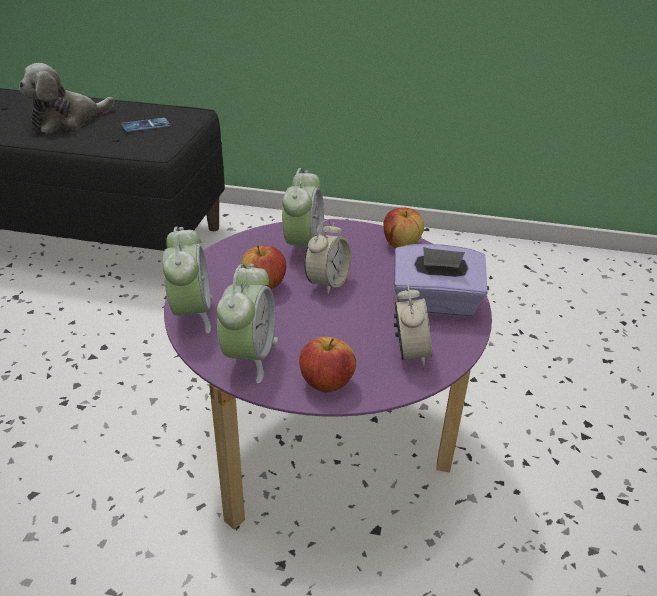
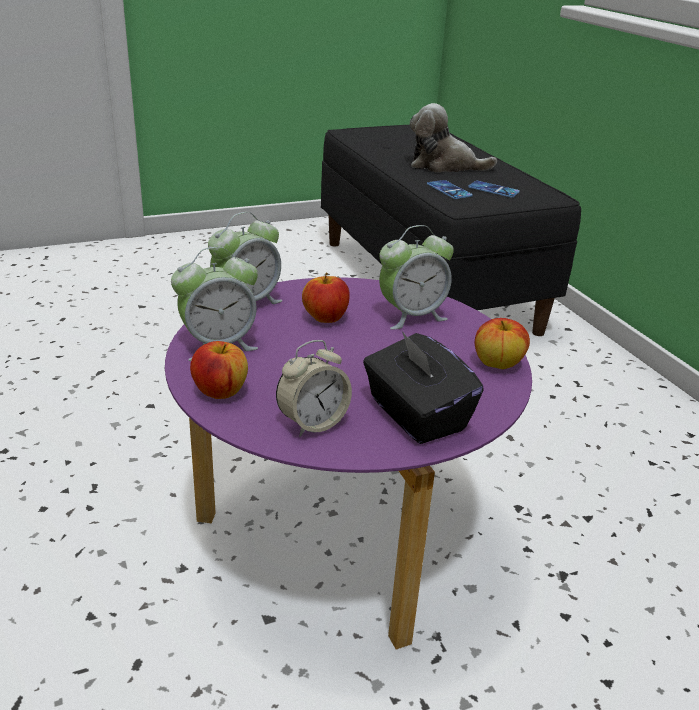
camera: 55 degrees right, 5 degrees down
alarm clock [304,219,352,294] -> none
purple tissue box [394,244,488,317] -> black tissue box [363,331,484,444]
none -> phone [427,180,473,199]

